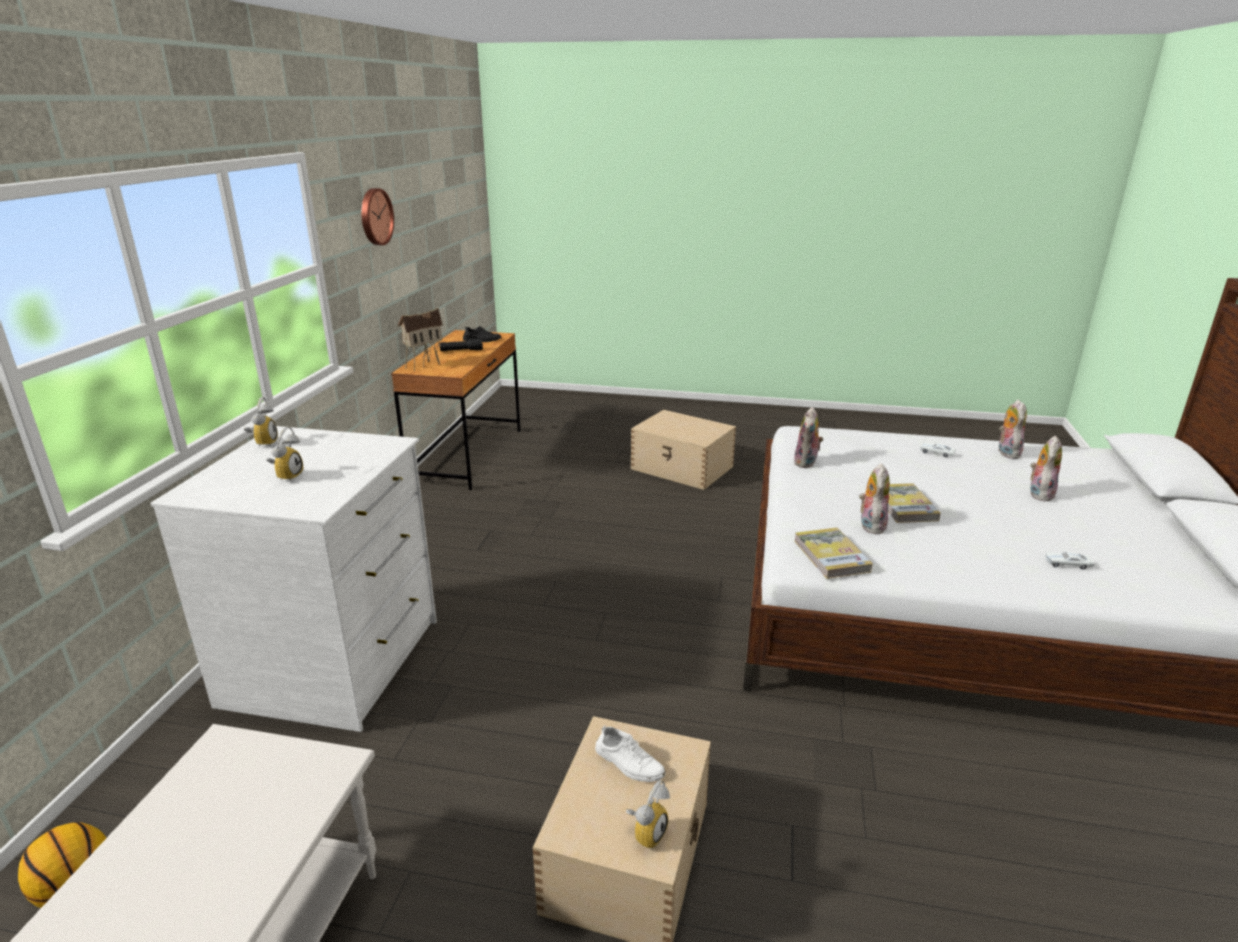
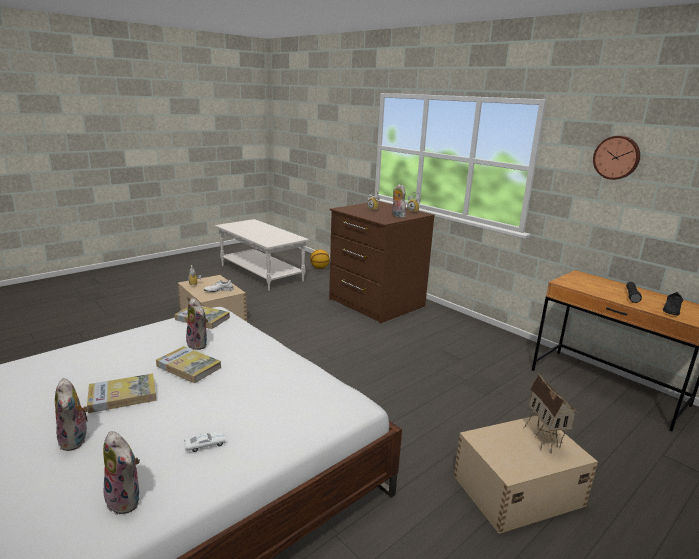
camera: 125 degrees right, 5 degrees down
white dresser [151,426,437,732] -> brown dresser [329,201,435,324]
toy house [398,308,443,371] -> toy house moved to [523,373,578,453]
plush toy [794,407,823,468] -> plush toy moved to [392,184,406,218]
white toy car [1045,552,1095,569] -> none
none -> book [87,374,156,413]

